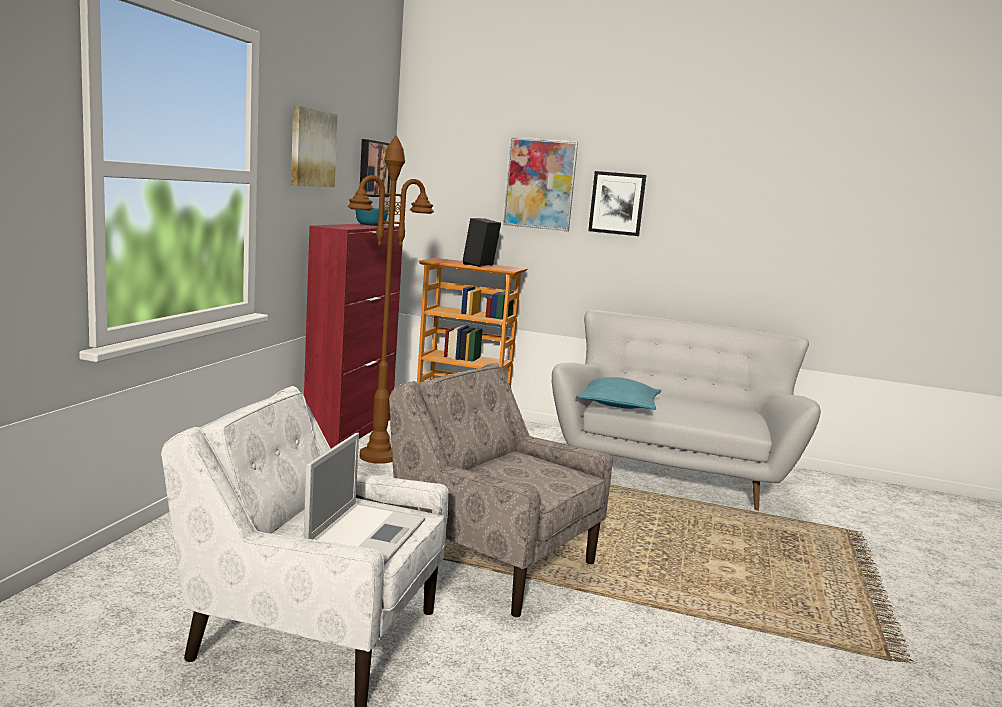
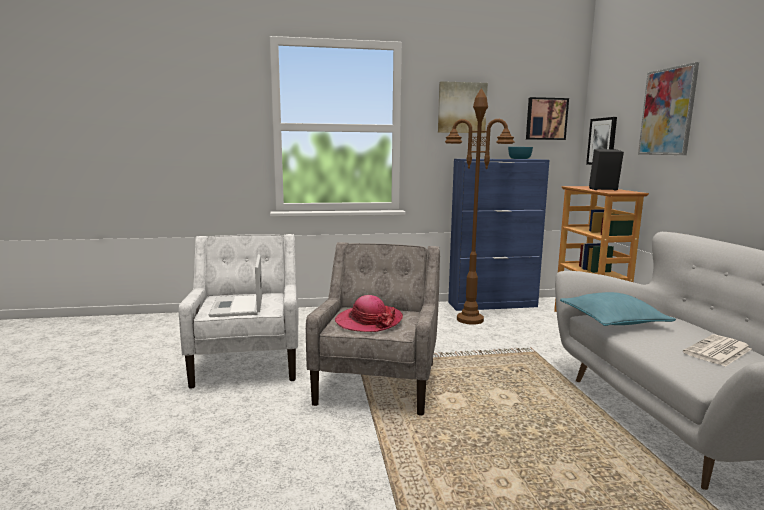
camera: 65 degrees right, 0 degrees up
red cabinet [304,224,403,448] -> blue cabinet [448,159,550,311]
laptop [304,433,425,565] -> laptop turned 90 degrees clockwise [209,254,262,317]
picture [588,171,646,236] -> picture moved to [586,117,617,165]
none -> hat [335,295,403,332]
none -> newspaper [683,335,752,367]

